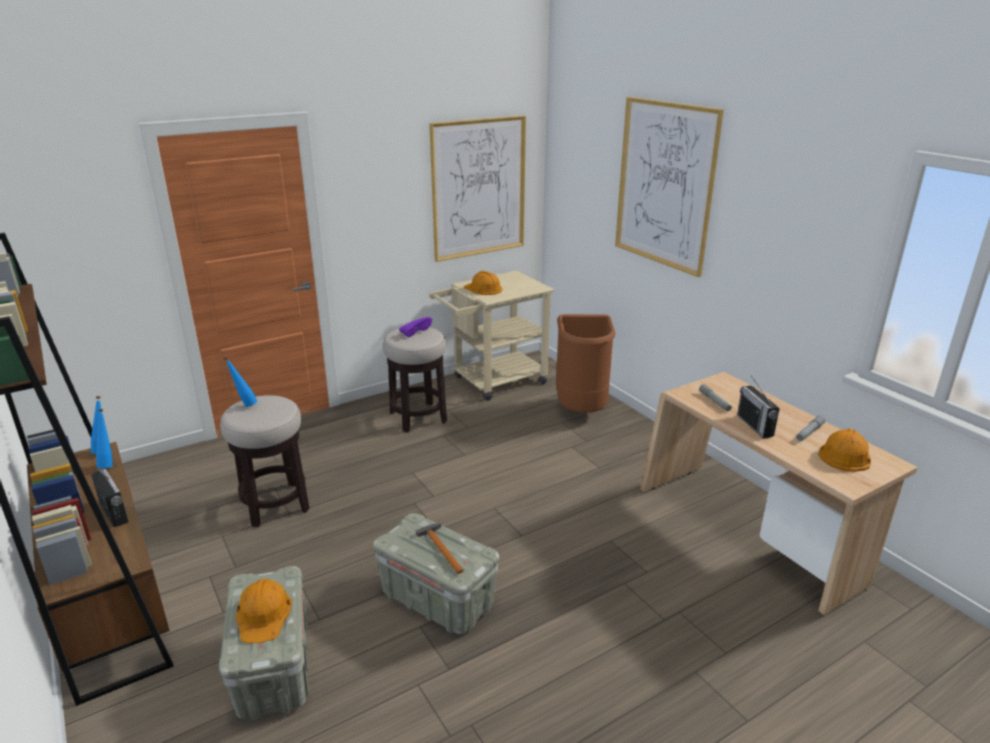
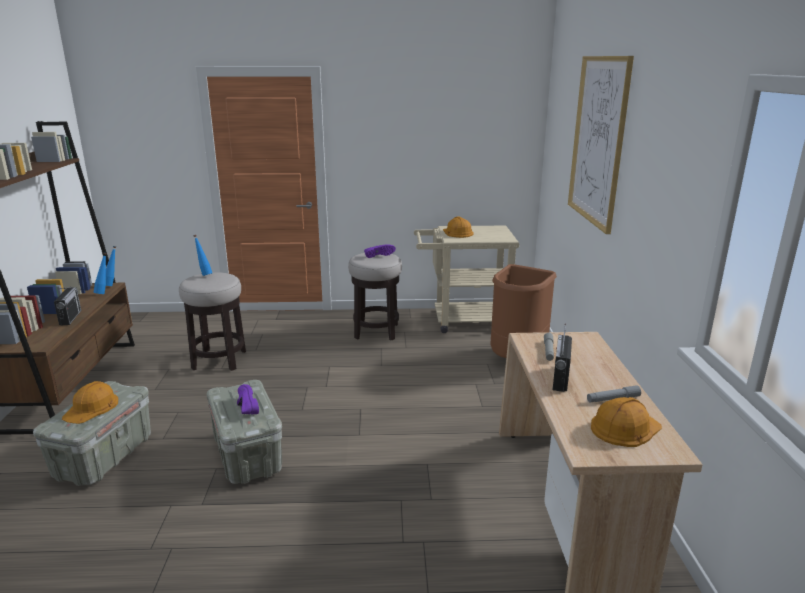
camera: 30 degrees right, 5 degrees down
hammer [416,523,464,574] -> purple shoe [237,384,259,414]
picture [429,115,526,262] -> none

